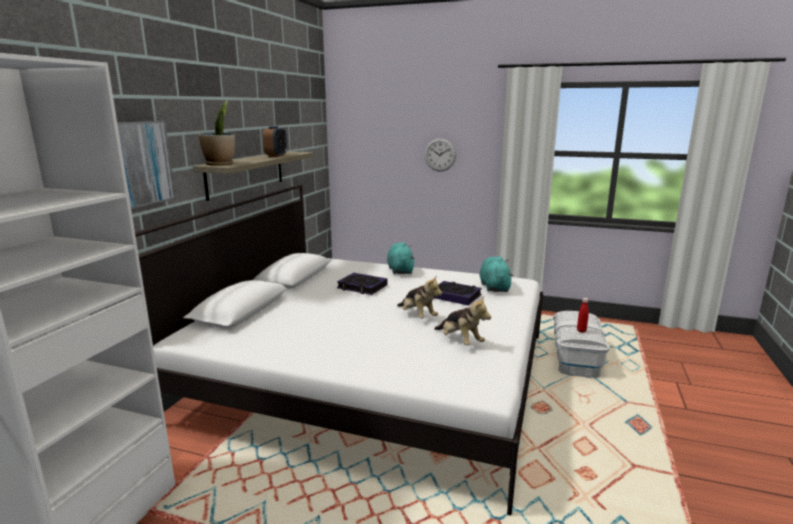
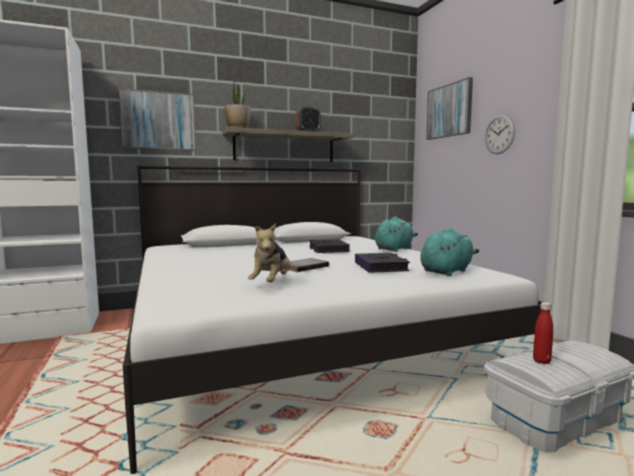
camera: 50 degrees right, 10 degrees down
plush toy [397,275,442,318] -> grey book [289,258,329,272]
none -> picture [426,77,473,140]

